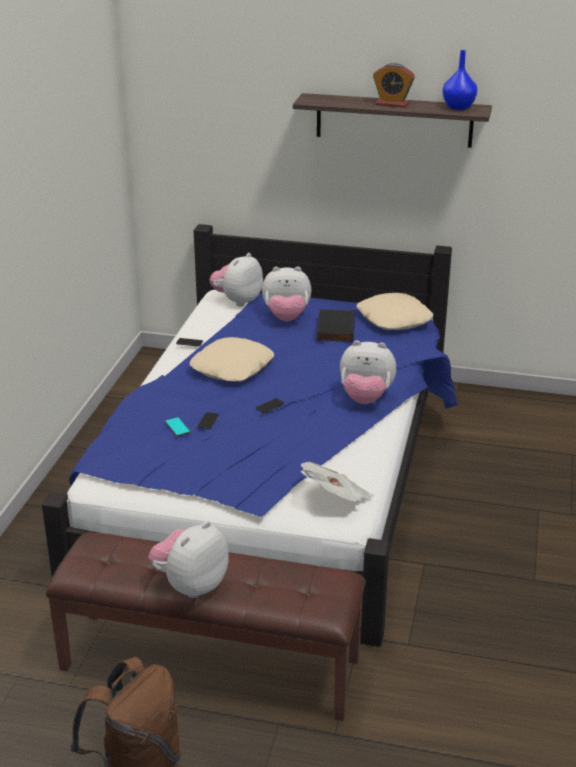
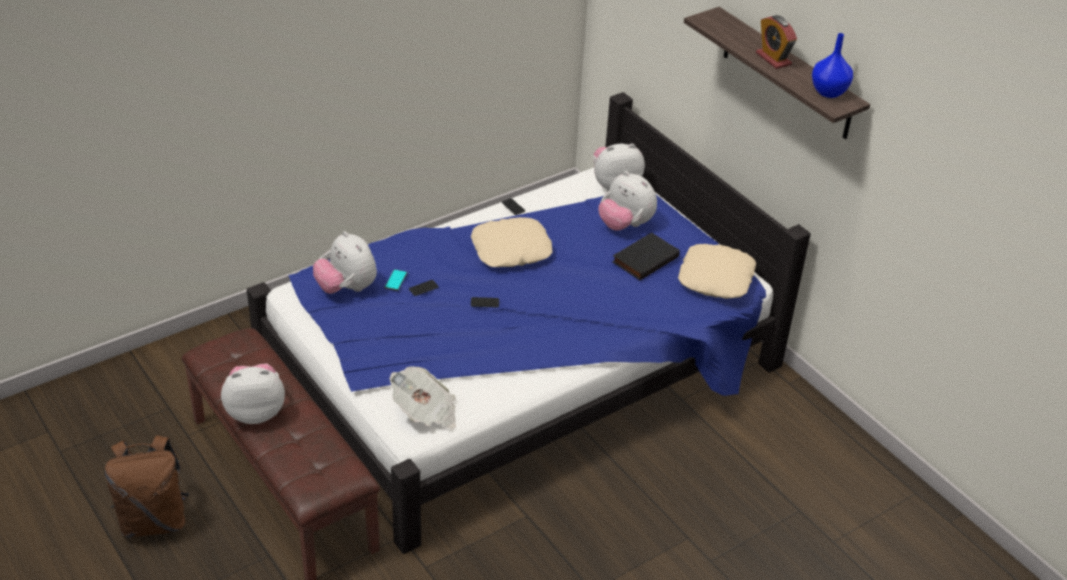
camera: 40 degrees right, 10 degrees up
plush toy [340,341,396,404] -> plush toy moved to [313,231,377,294]

